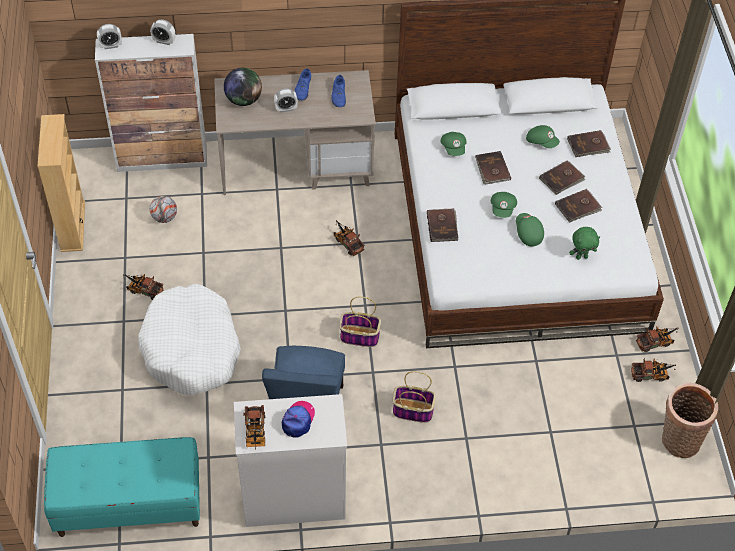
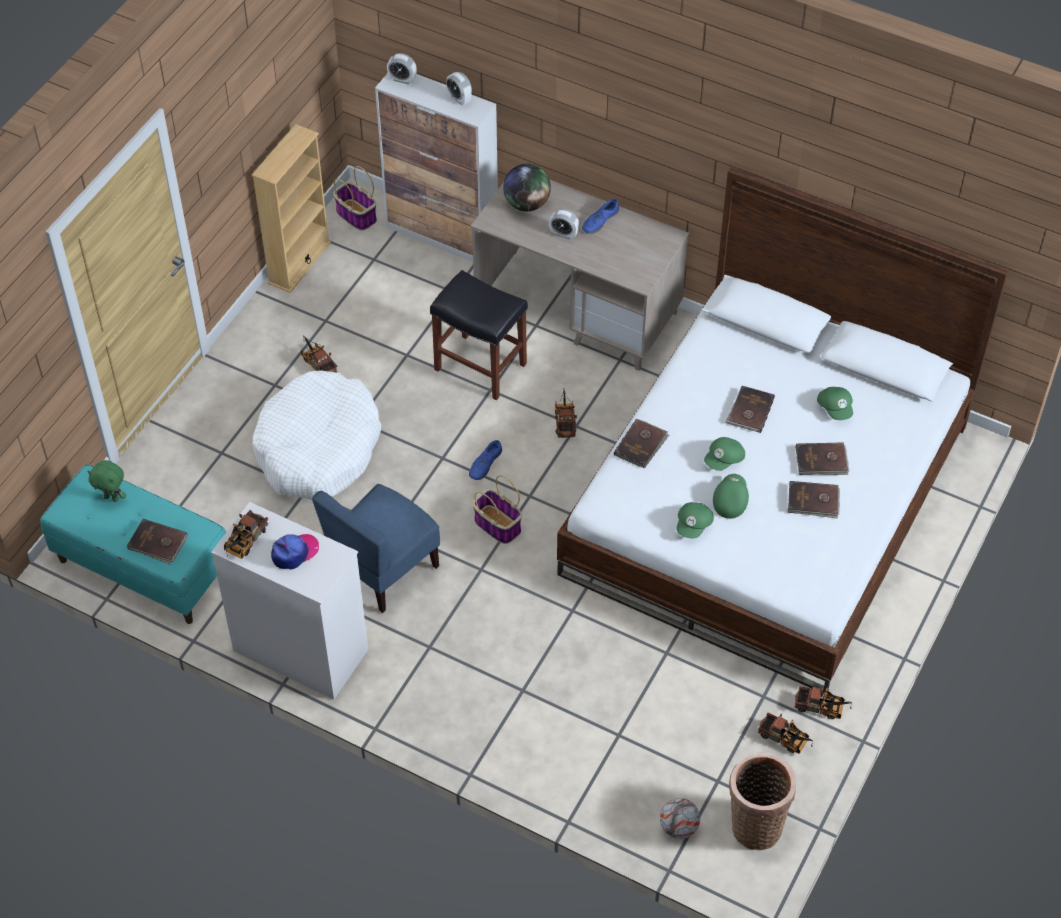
camera: 35 degrees right, 0 degrees up
football [150,196,177,223] -> football moved to [660,798,700,839]
blue shoe [332,75,346,107] -> blue shoe moved to [469,440,502,480]
basket [393,371,436,423] -> basket moved to [333,166,377,231]
green cap [441,132,467,156] -> green cap moved to [676,502,714,539]
brown book [567,130,611,157] -> brown book moved to [127,519,187,565]
green plush toy [569,227,600,260] -> green plush toy moved to [88,460,126,502]
none -> black stool [430,270,528,400]

